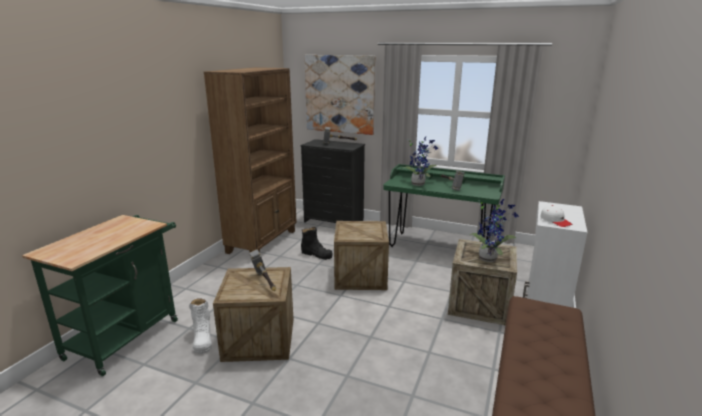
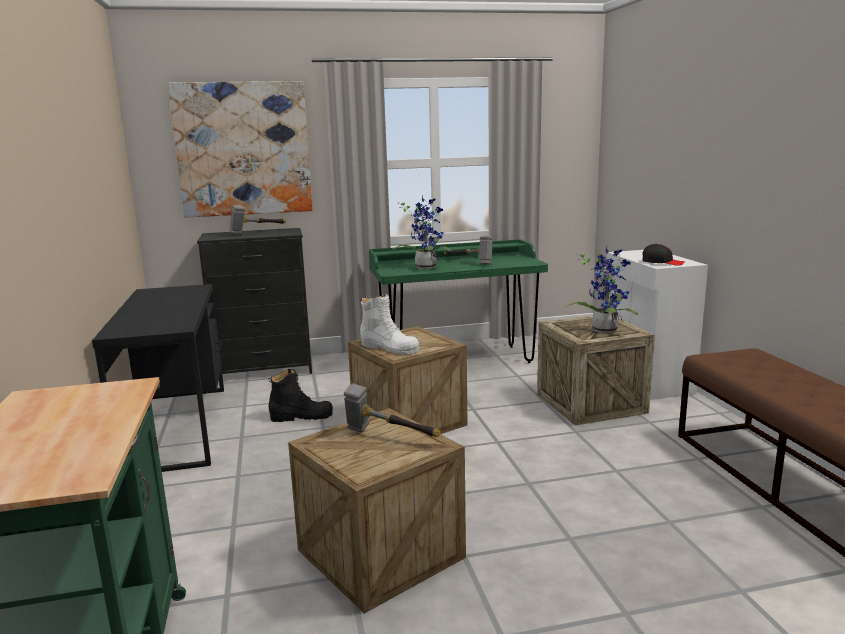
camera: 35 degrees left, 5 degrees down
white boot [189,298,212,354] -> white boot moved to [360,294,419,355]
brown bookcase [204,67,297,254] -> black desk [92,284,224,472]
white cap [540,205,573,227] -> black cap [642,243,685,266]

